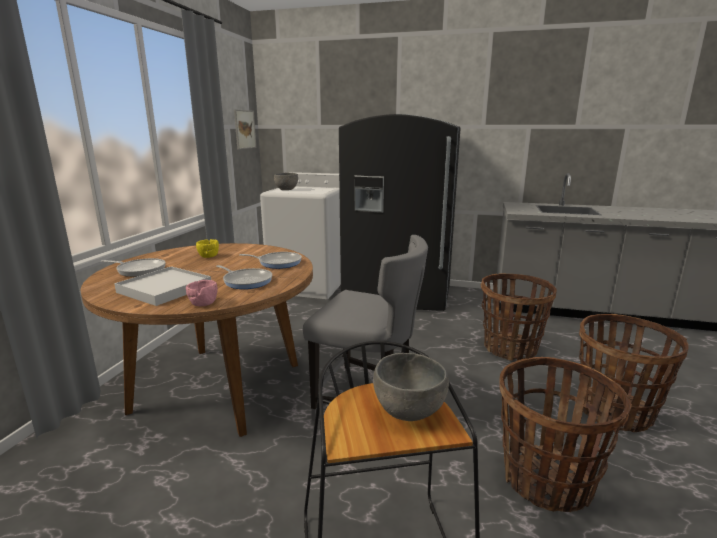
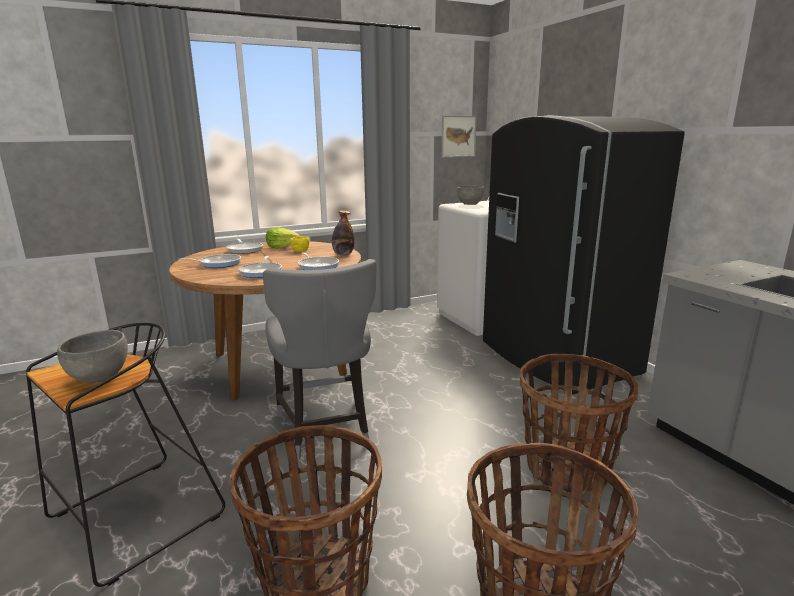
camera: 50 degrees right, 0 degrees up
white tray [114,266,211,306] -> frying pan [178,254,241,268]
pink bowl [186,280,218,306] -> none
none -> lettuce [266,227,300,248]
none -> bottle [332,210,354,256]

